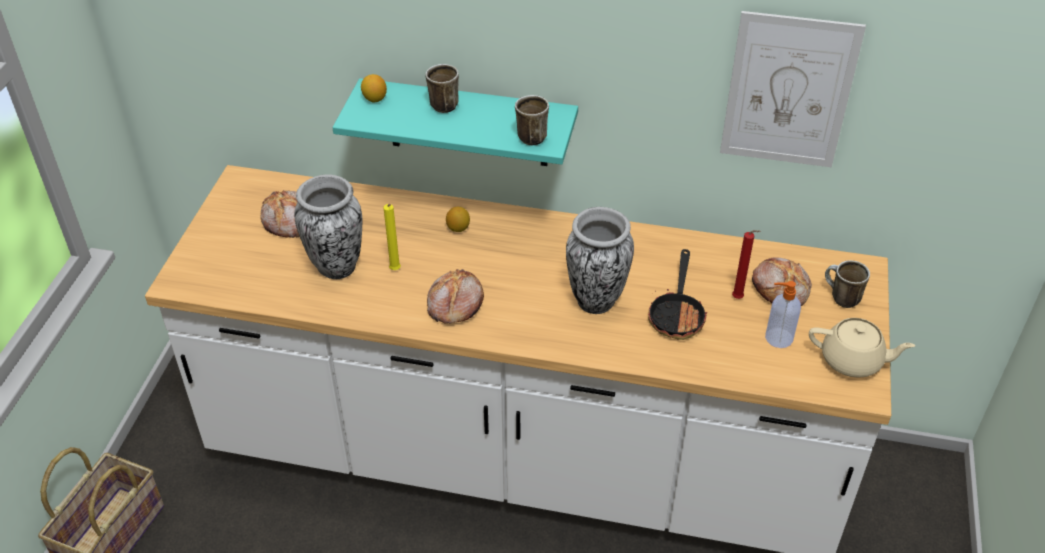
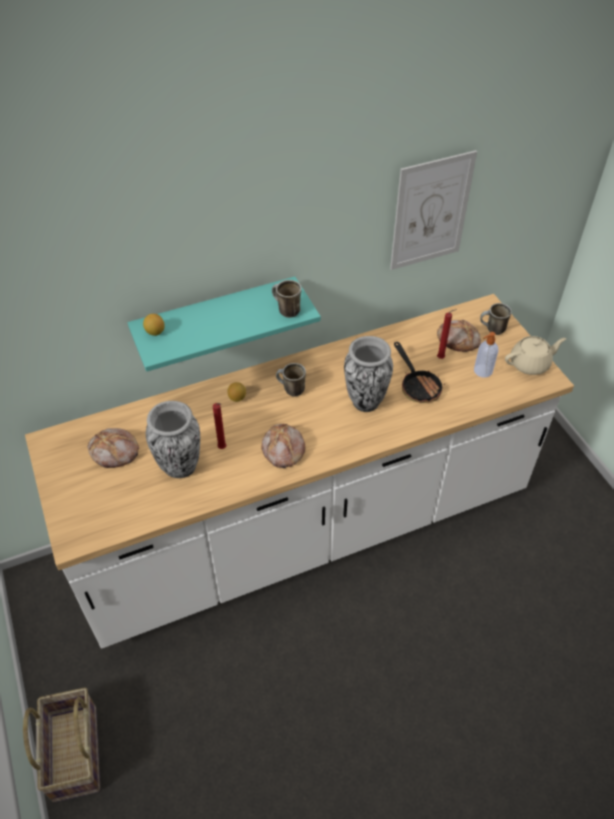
camera: 35 degrees left, 5 degrees up
yellow candle [384,204,401,270] -> red candle [213,403,226,449]
mug [426,64,459,113] -> mug moved to [276,363,306,397]

